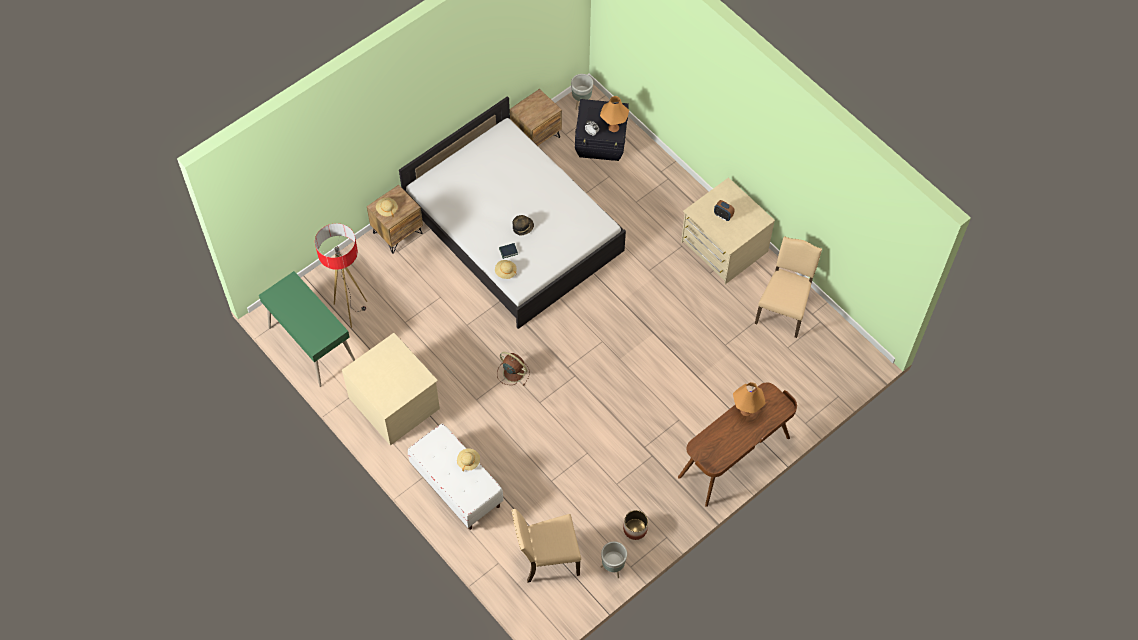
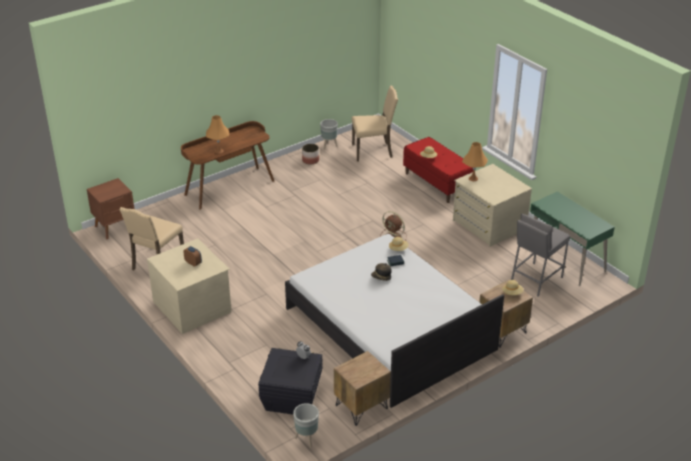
camera: 175 degrees left, 25 degrees down
floor lamp [315,223,367,328] -> grey stool [511,214,570,297]
white bench [408,423,503,530] -> red bench [403,137,473,203]
orange table lamp [600,96,629,132] -> orange table lamp moved to [462,142,488,181]
none -> brown nightstand [87,178,134,239]

